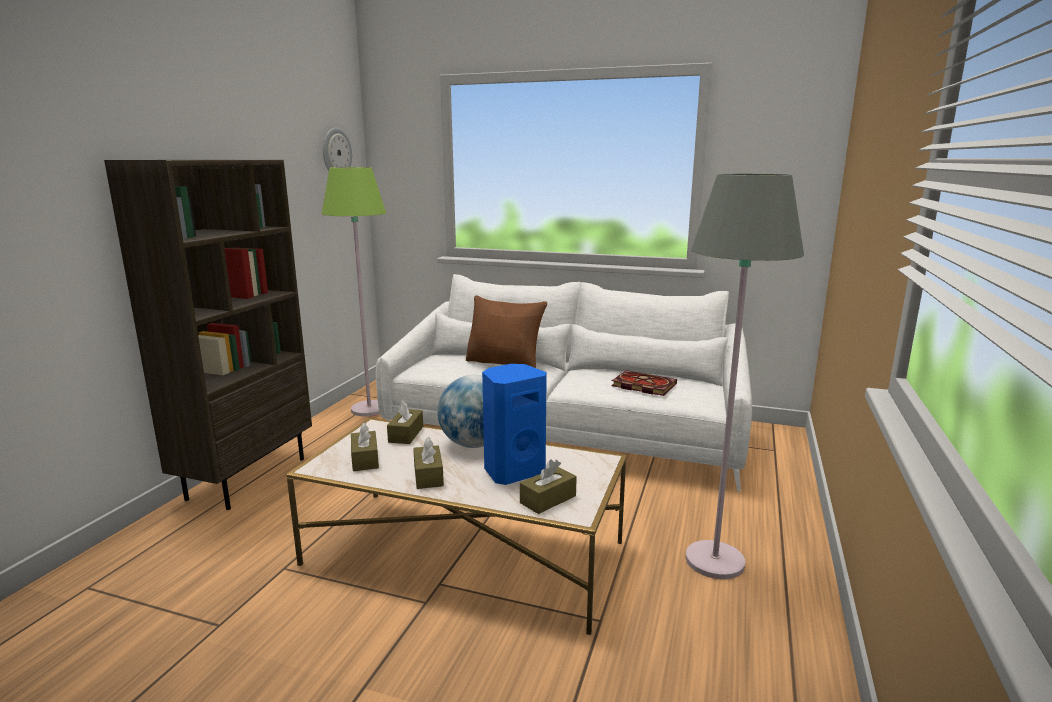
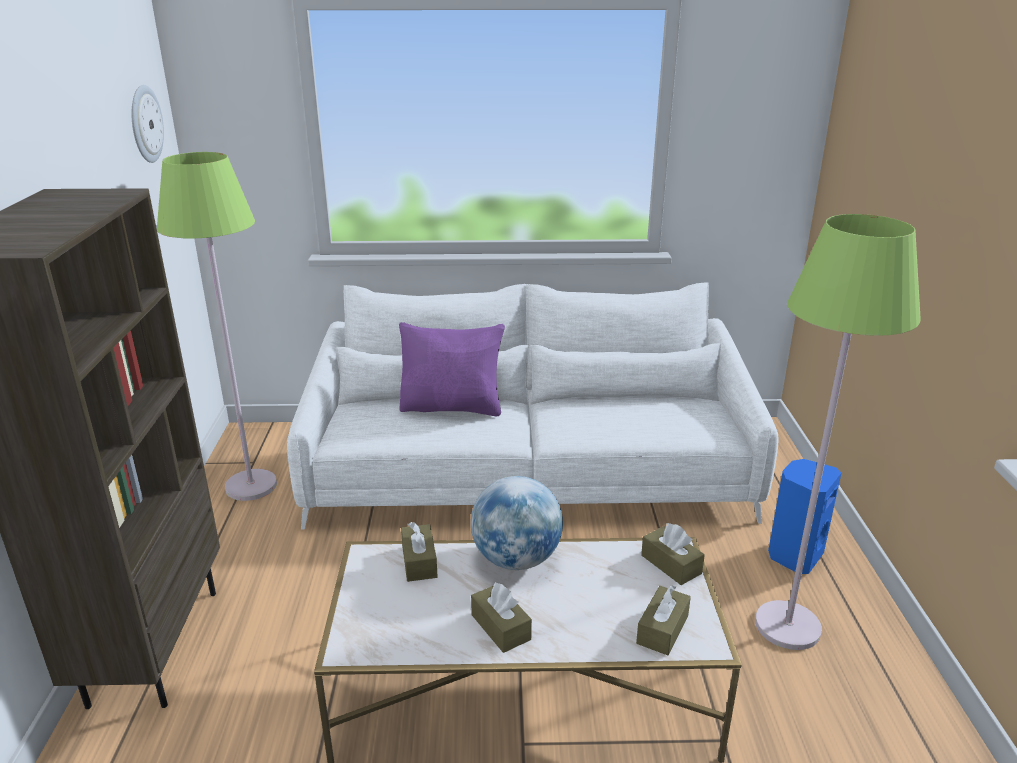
camera: 20 degrees left, 10 degrees up
brown tissue box [351,423,379,471] -> brown tissue box moved to [641,523,705,585]
brown pillow [466,295,547,368] -> purple pillow [399,322,505,416]
blue speaker [482,364,547,485] -> blue speaker moved to [768,459,841,574]
book [611,370,677,396] -> none
grey floor lamp [686,174,804,579] -> green floor lamp [755,214,921,650]

